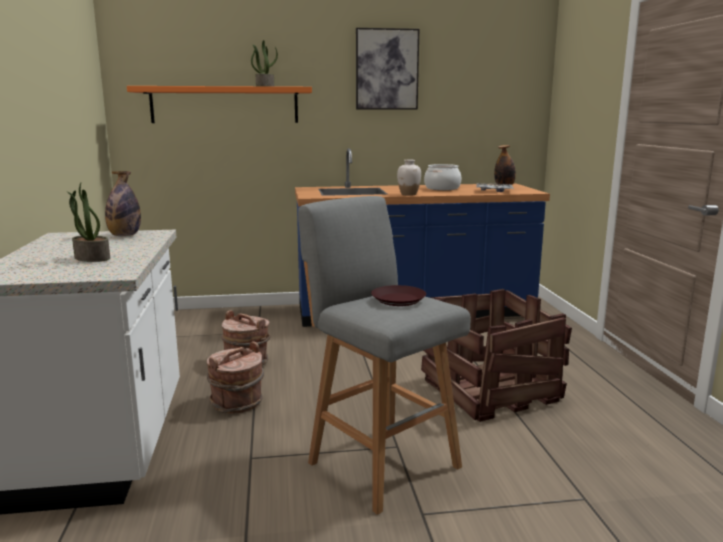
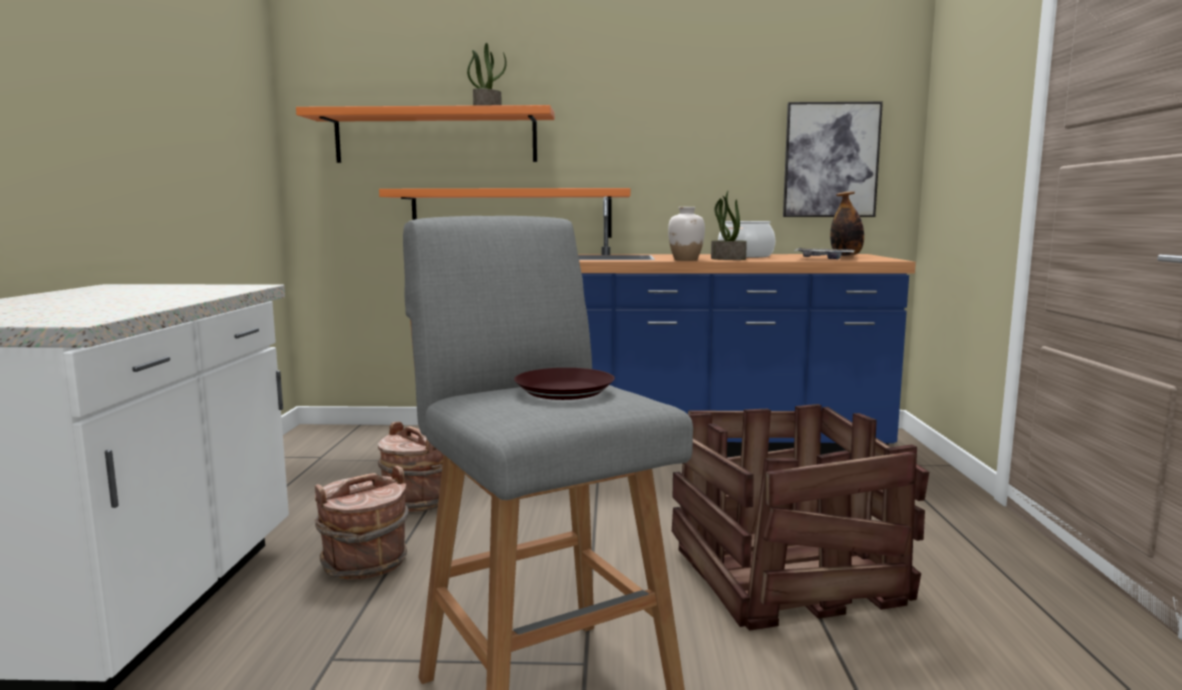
camera: 10 degrees right, 5 degrees down
potted plant [66,183,110,262] -> potted plant moved to [711,190,747,260]
bottle [105,171,141,236] -> none
picture [356,28,419,109] -> picture moved to [783,102,883,217]
none -> orange shelf [379,188,630,238]

